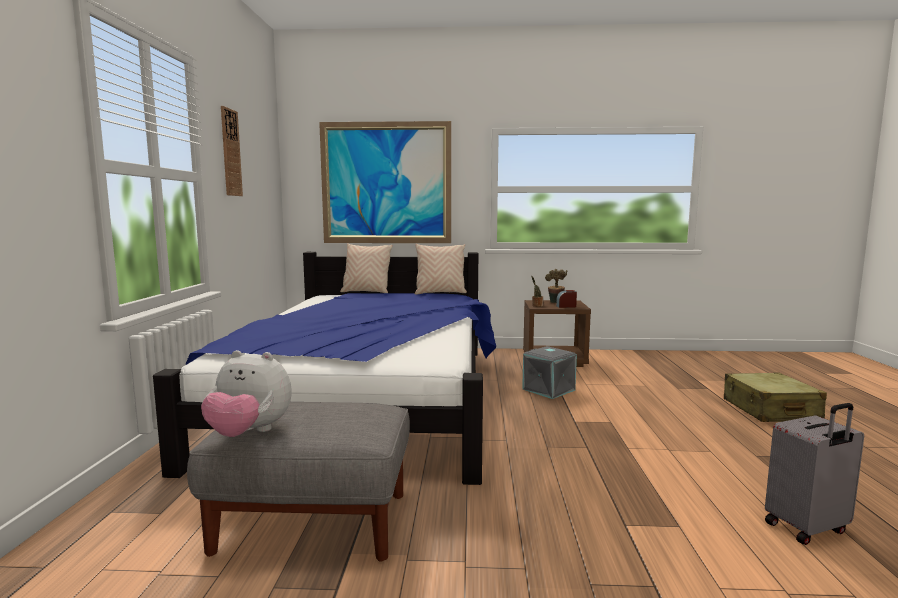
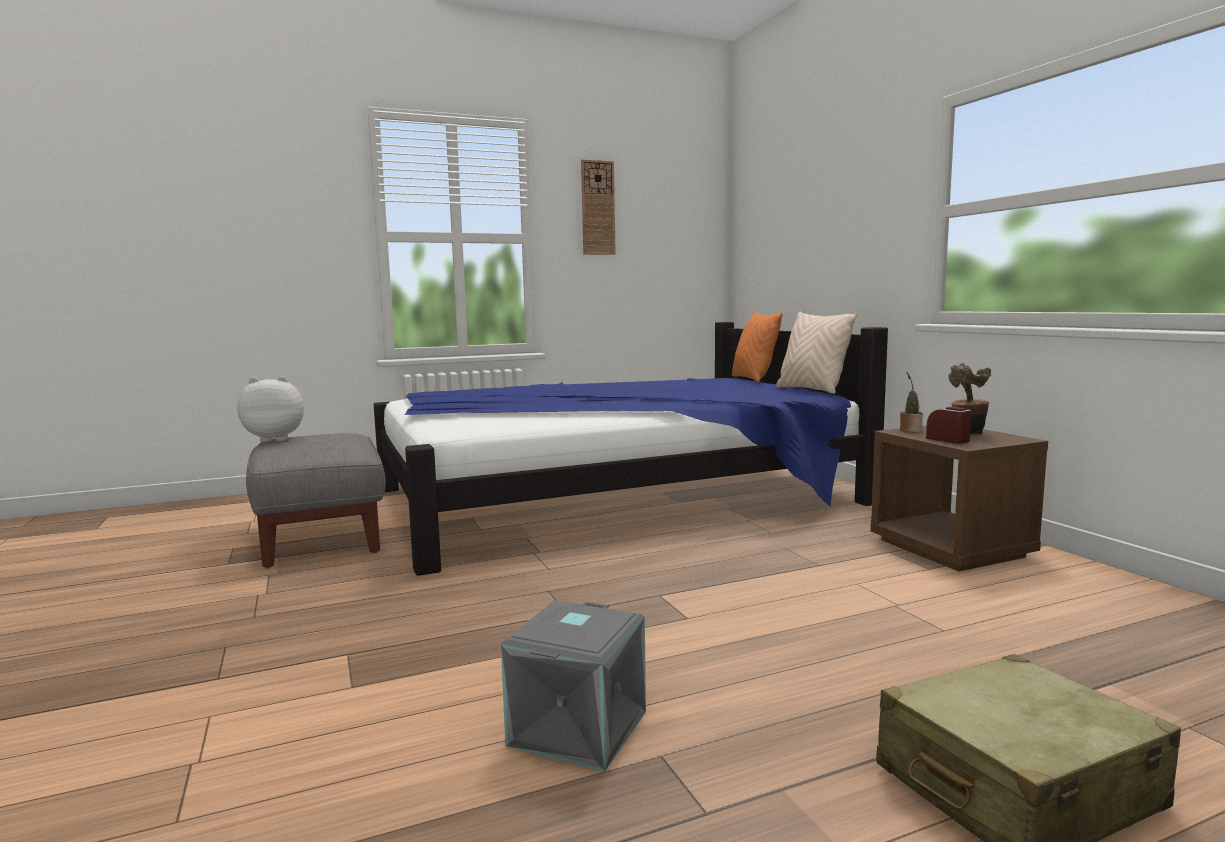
camera: 65 degrees right, 0 degrees up
plush toy [201,350,292,437] -> plush toy turned 90 degrees clockwise [237,376,304,442]
picture [319,121,451,243] -> none
beige pillow [340,243,393,293] -> orange pillow [732,311,782,382]
grey storage box [522,346,577,399] -> grey storage box moved to [501,600,646,772]
grey suitcase [765,403,864,545] -> none

